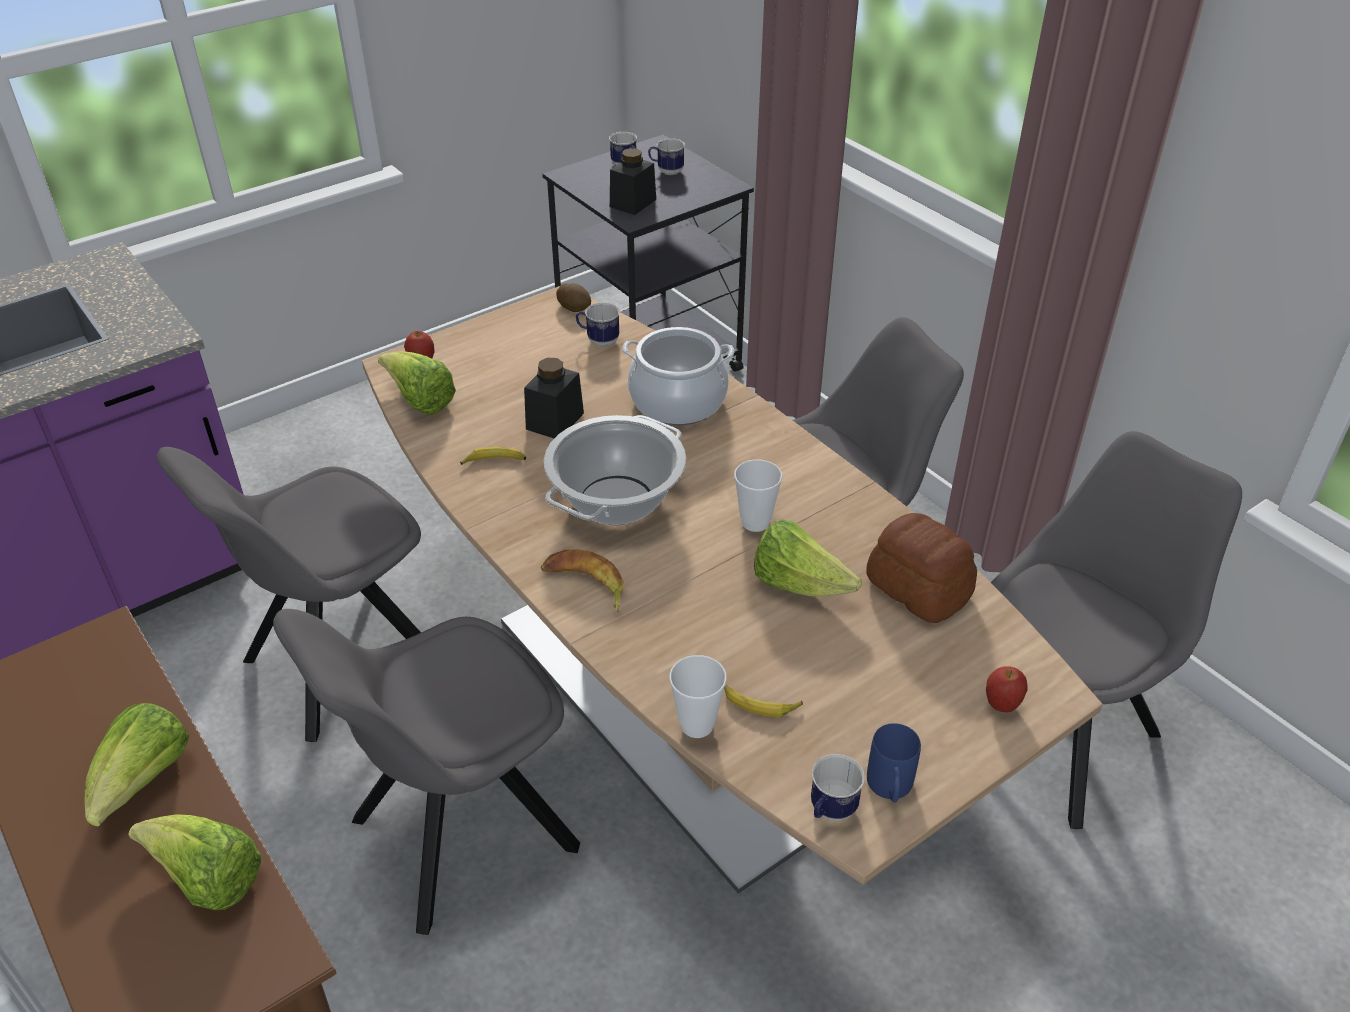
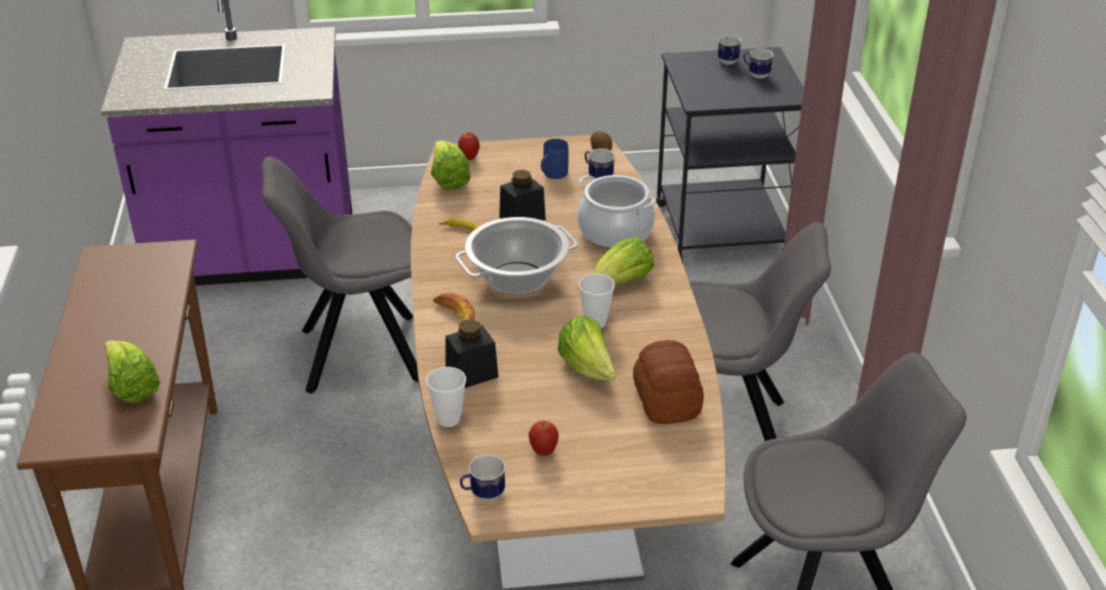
camera: 30 degrees right, 5 degrees down
lettuce [85,703,189,827] -> lettuce moved to [593,237,654,284]
grey chair [273,609,580,935] -> none
black jar [610,148,656,215] -> black jar moved to [445,319,498,388]
banana [724,685,803,717] -> none
blue mug [867,723,921,803] -> blue mug moved to [541,139,568,179]
apple [986,666,1028,713] -> apple moved to [529,421,559,456]

